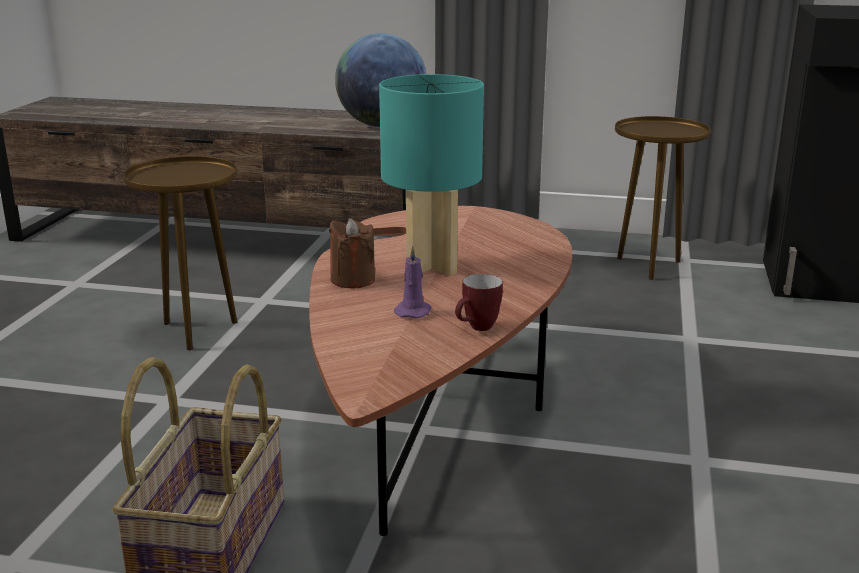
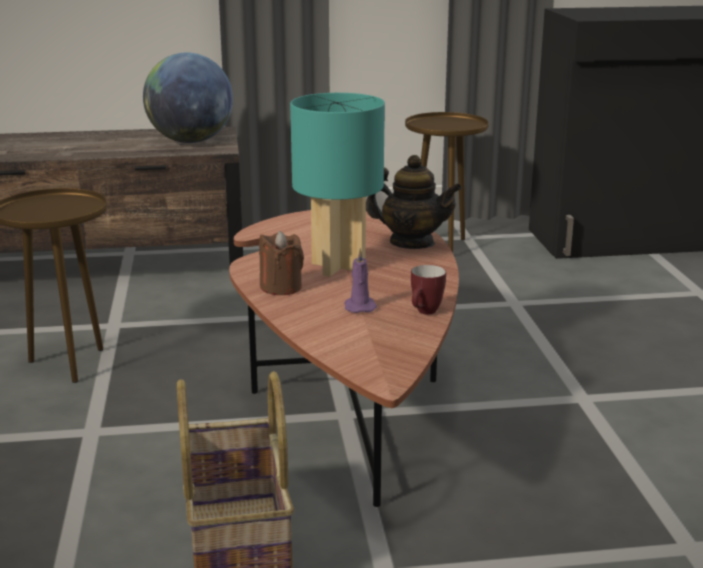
camera: 20 degrees left, 0 degrees up
none -> teapot [366,155,462,249]

